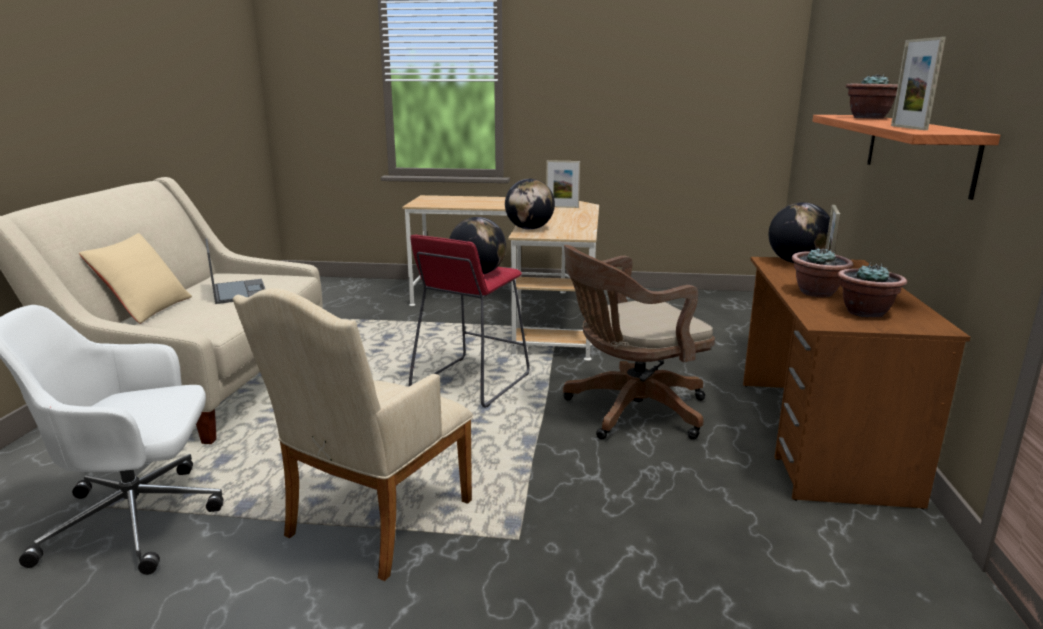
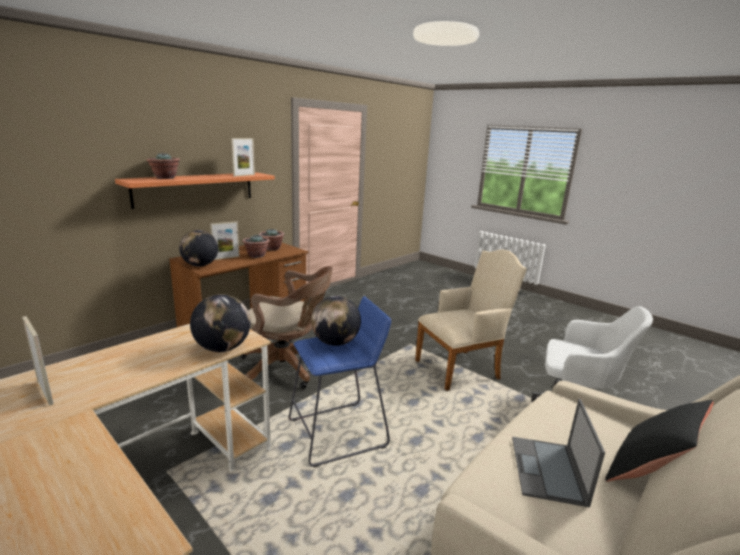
camera: 145 degrees left, 0 degrees up
beige pillow [79,233,192,324] -> black pillow [605,400,713,481]
red stool [409,235,530,408] -> blue stool [289,296,391,467]

